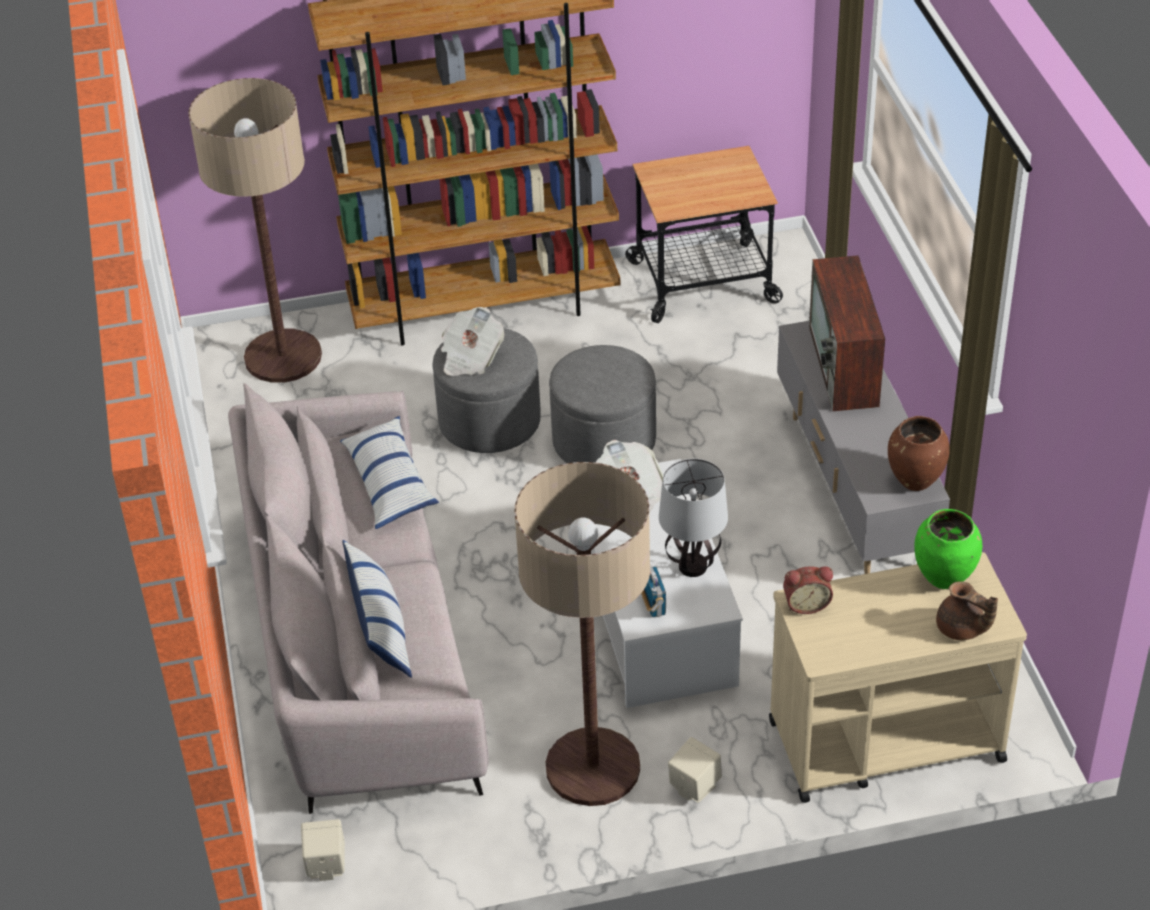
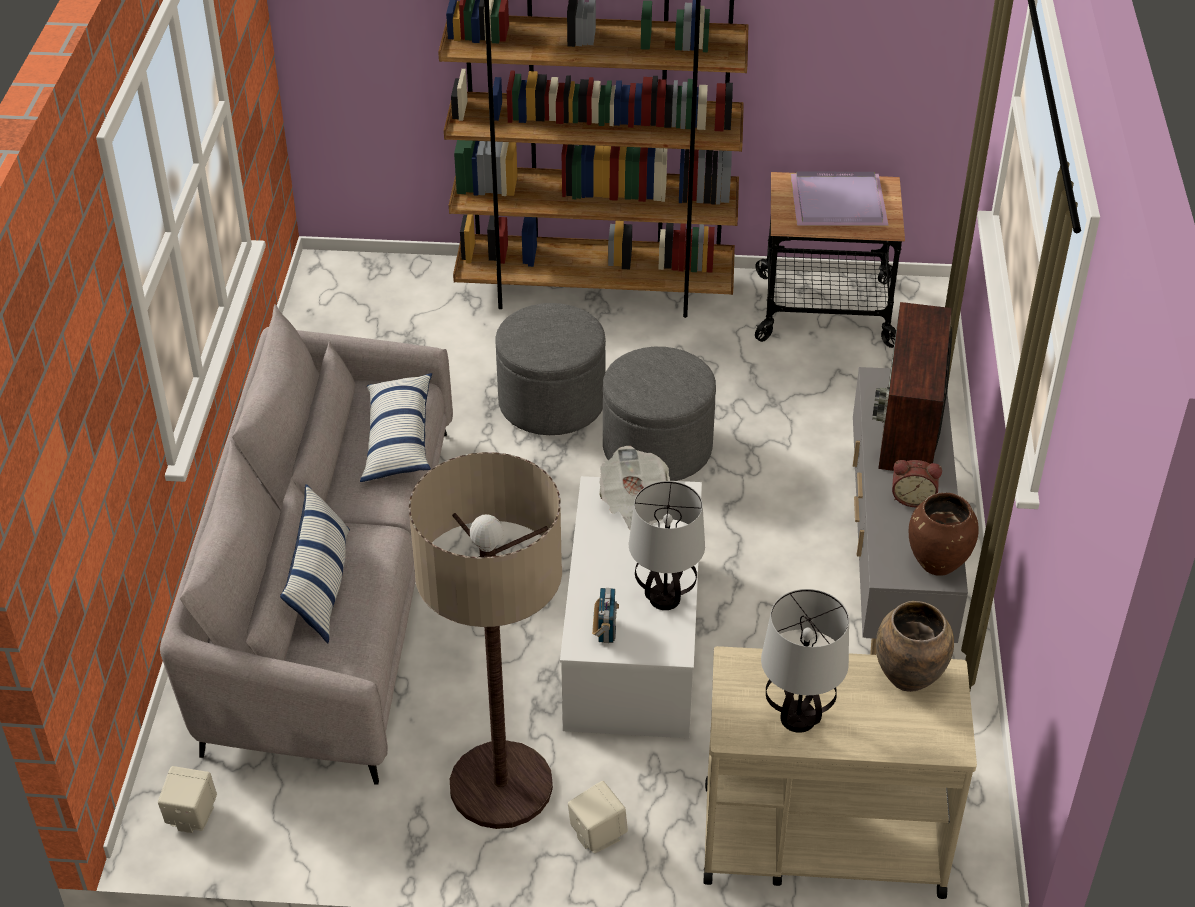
camera: 15 degrees right, 0 degrees up
floor lamp [188,78,322,383] -> none
newspaper [441,307,505,376] -> none
alarm clock [783,566,833,614] -> alarm clock moved to [892,460,942,507]
green vase [914,509,982,589] -> brown vase [876,601,954,692]
brown teapot [936,581,998,640] -> none
none -> table lamp [761,589,849,733]
none -> purple tray [790,172,889,226]

